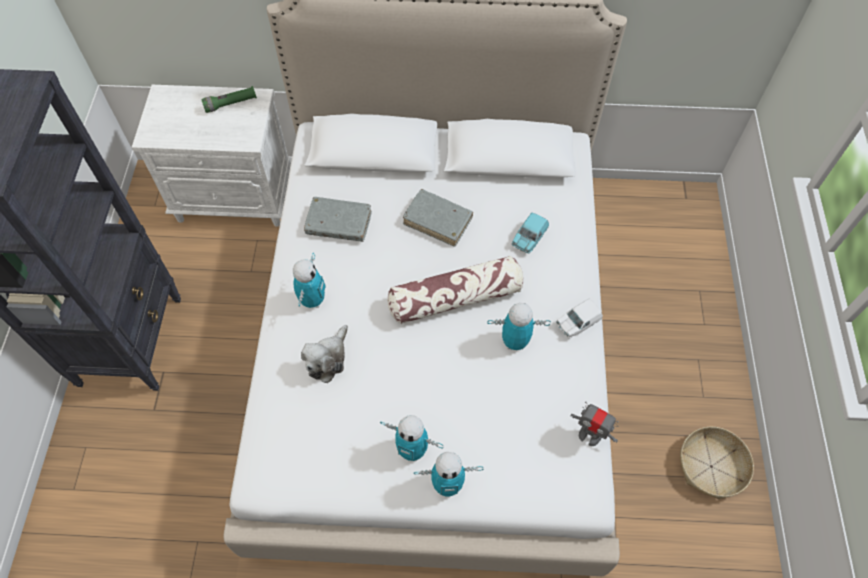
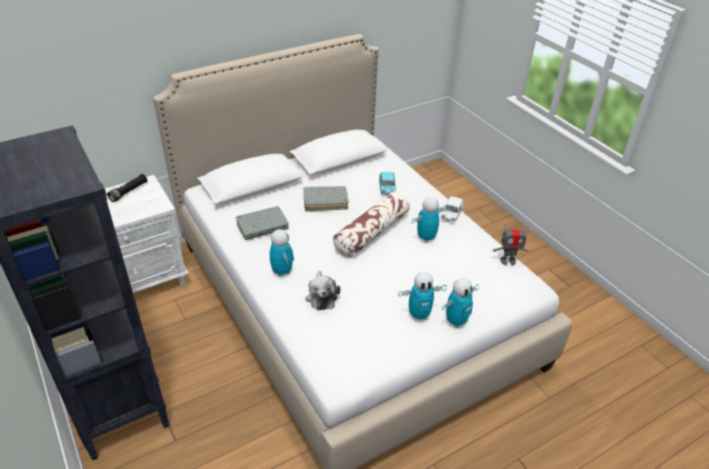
camera: 35 degrees left, 20 degrees down
green flashlight [201,86,257,113] -> black flashlight [107,174,148,202]
basket [680,427,754,499] -> none

